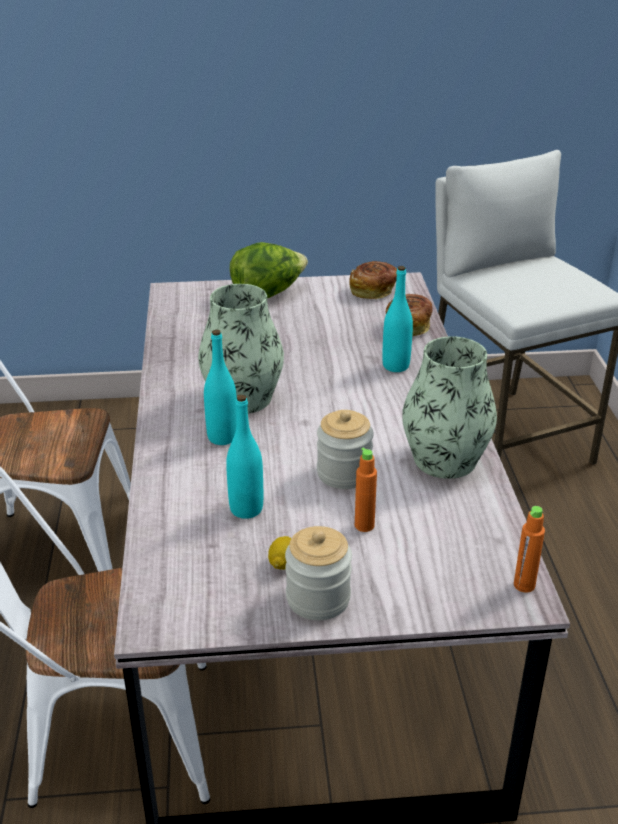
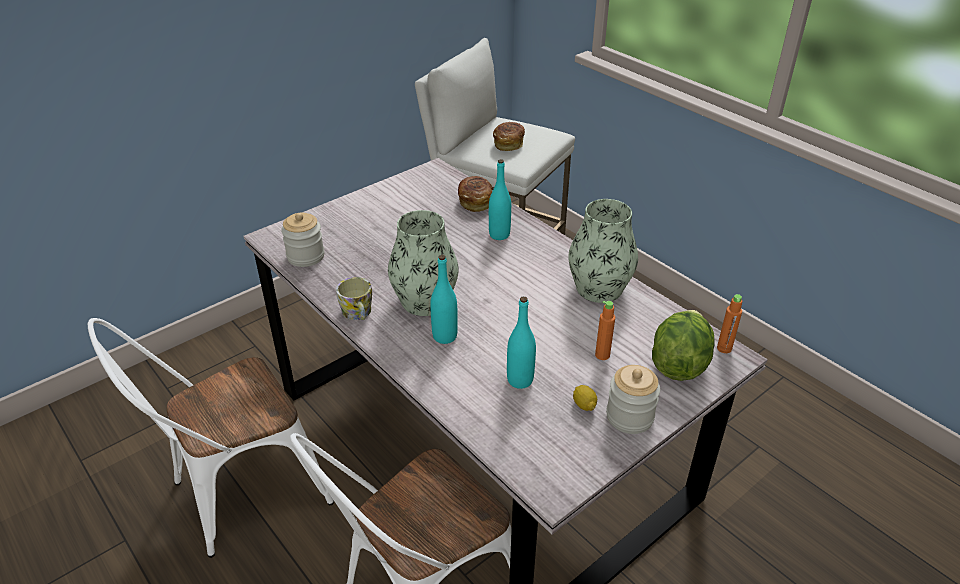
camera: 35 degrees left, 5 degrees up
lettuce [230,242,308,298] -> lettuce moved to [652,310,715,381]
jar [317,410,374,489] -> jar moved to [281,213,324,267]
bread [349,261,397,299] -> bread moved to [493,122,525,151]
none -> mug [336,277,372,320]

